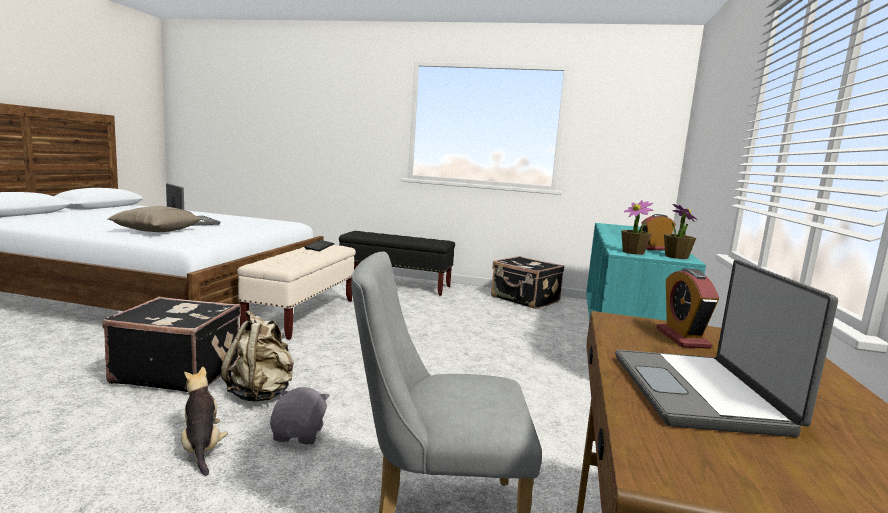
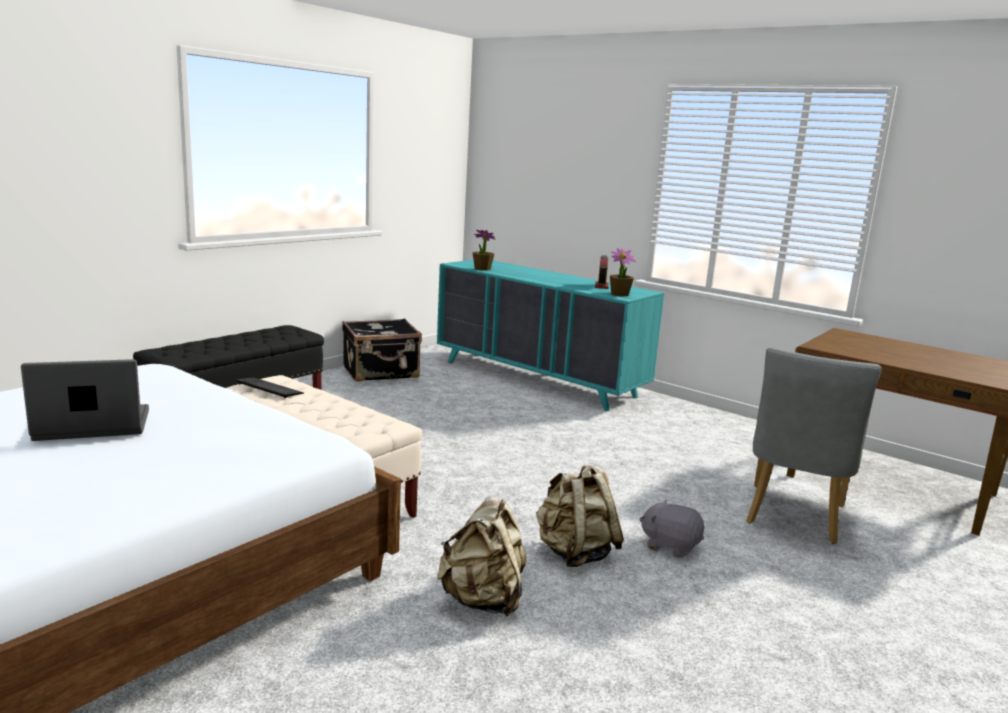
camera: 65 degrees left, 5 degrees up
black suitcase [103,297,241,392] -> beige backpack [437,496,526,616]
beige pillow [108,206,202,232] -> none
plush toy [181,367,228,476] -> none
laptop [615,260,838,437] -> none
alarm clock [656,268,719,349] -> none
potted plant [664,204,697,259] -> potted plant moved to [472,230,495,271]

